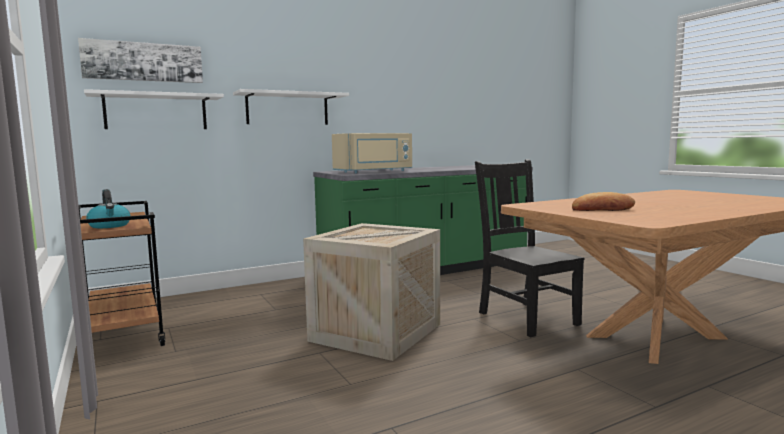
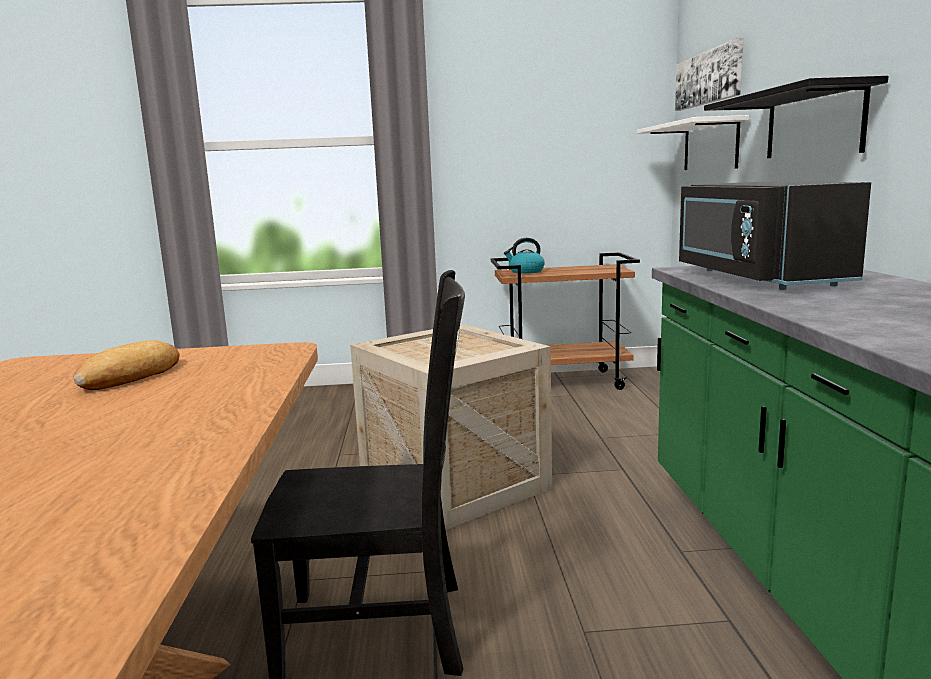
camera: 115 degrees right, 5 degrees up
white shelf [233,89,349,125] -> black shelf [704,76,889,158]
beige microwave [332,133,412,173] -> black microwave [679,182,871,290]

